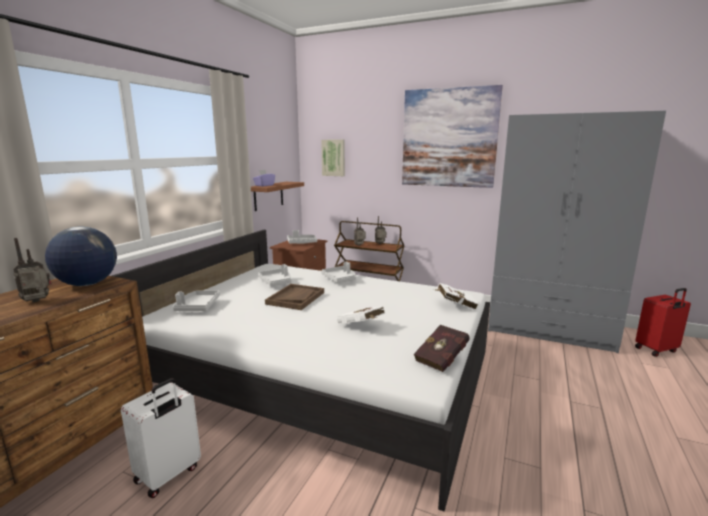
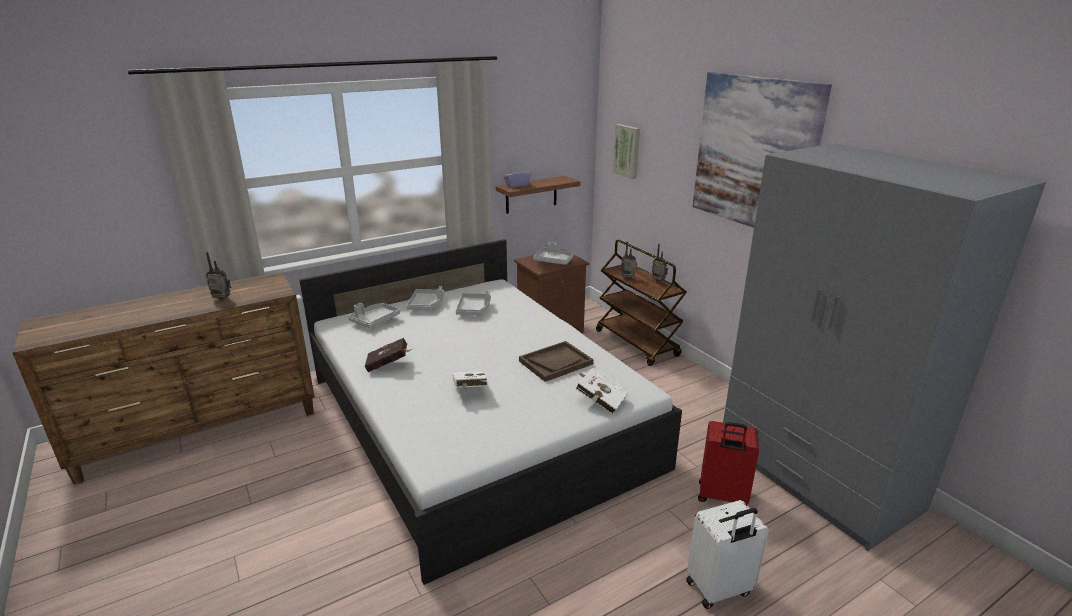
camera: 35 degrees right, 10 degrees up
globe [45,226,117,286] -> none
white suitcase [121,378,201,498] -> white suitcase moved to [686,500,769,609]
brown tray [265,284,324,310] -> brown tray moved to [519,341,593,382]
grey tray [321,262,356,283] -> grey tray moved to [407,286,444,310]
red book [414,325,470,372] -> red book moved to [365,338,412,372]
red suitcase [635,288,691,357] -> red suitcase moved to [698,421,759,505]

